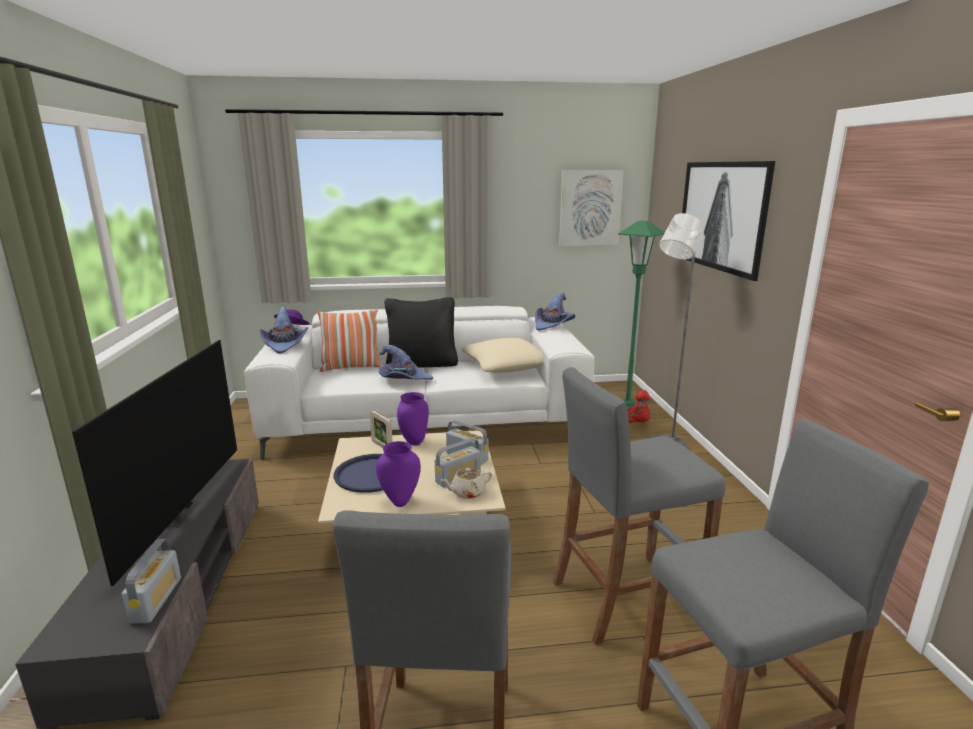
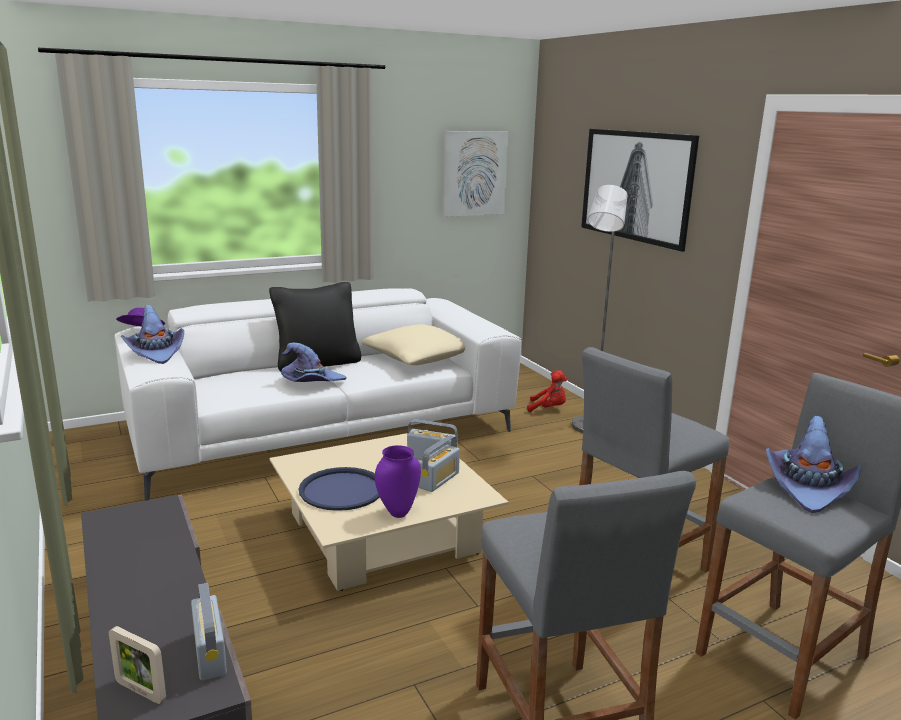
camera: 20 degrees left, 0 degrees up
television [72,340,237,586] -> none
pillow [318,309,381,372] -> none
picture frame [370,411,393,448] -> picture frame moved to [109,626,166,704]
purple vase [397,392,429,446] -> none
beige teapot [441,468,492,499] -> none
purple hat [535,292,575,330] -> purple hat moved to [766,416,862,513]
green floor lamp [618,221,665,413] -> none

